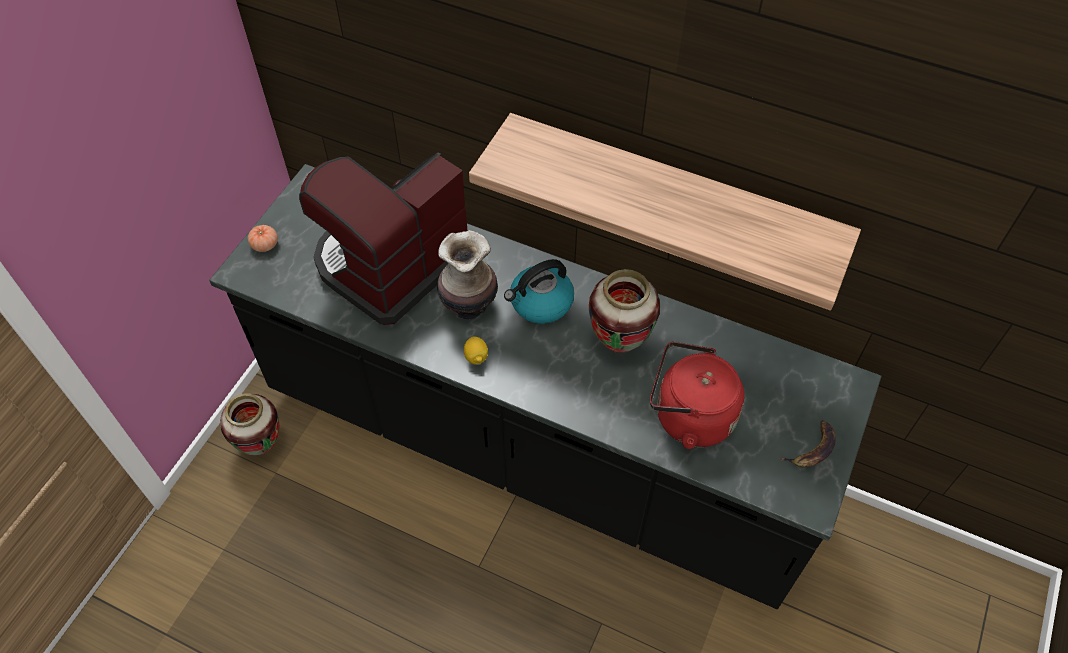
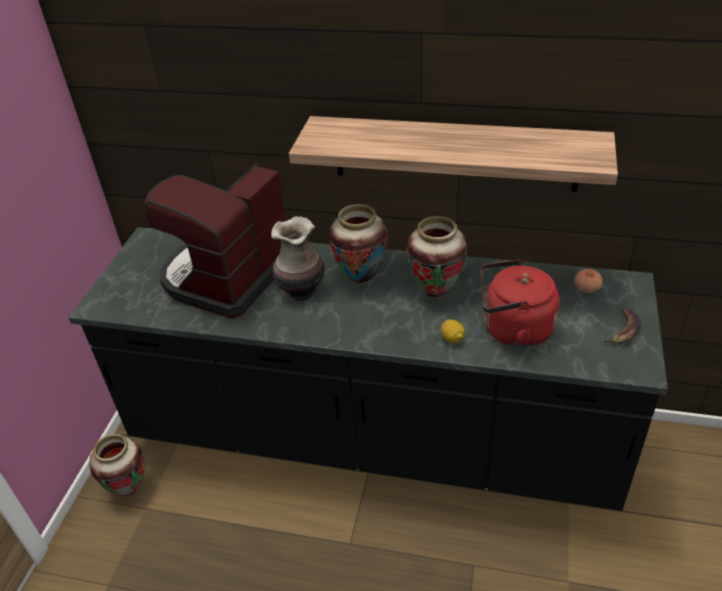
camera: 10 degrees left, 15 degrees down
tomato [248,225,278,252] -> tomato moved to [574,269,603,293]
lemon [464,336,488,364] -> lemon moved to [441,319,465,343]
kettle [504,259,574,324] -> vase [329,204,388,285]

